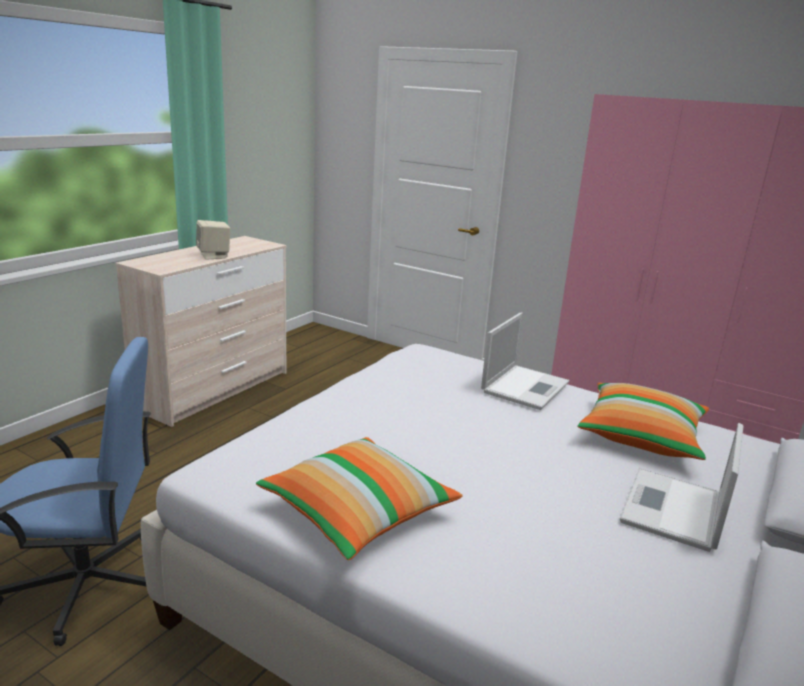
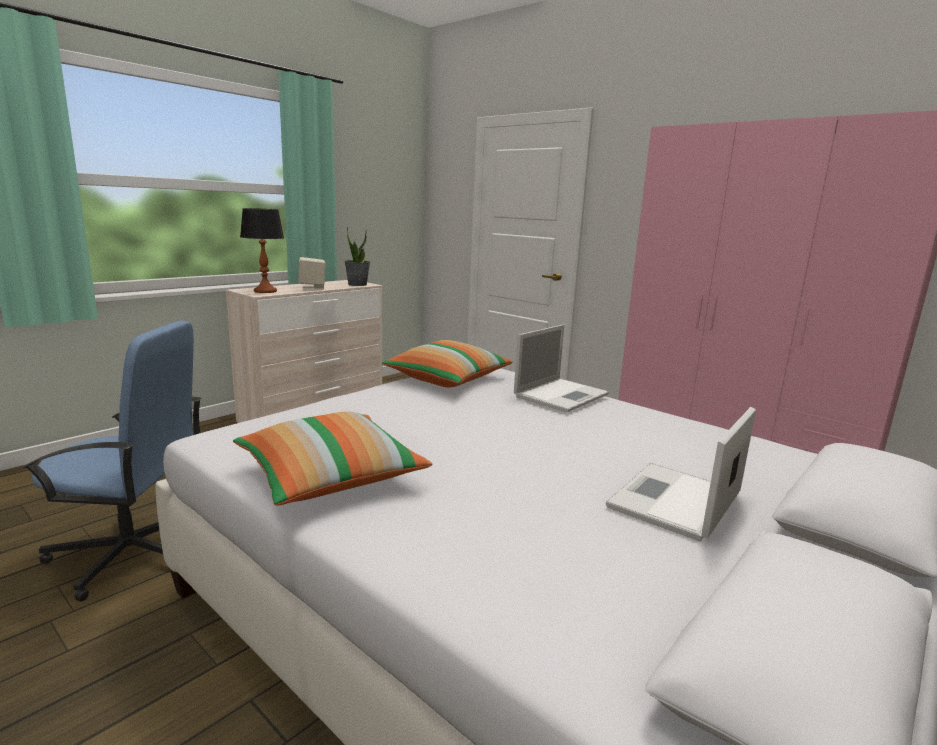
camera: 10 degrees right, 5 degrees down
pillow [578,383,709,460] -> pillow moved to [382,340,513,388]
none -> table lamp [240,208,284,293]
none -> potted plant [344,227,370,286]

